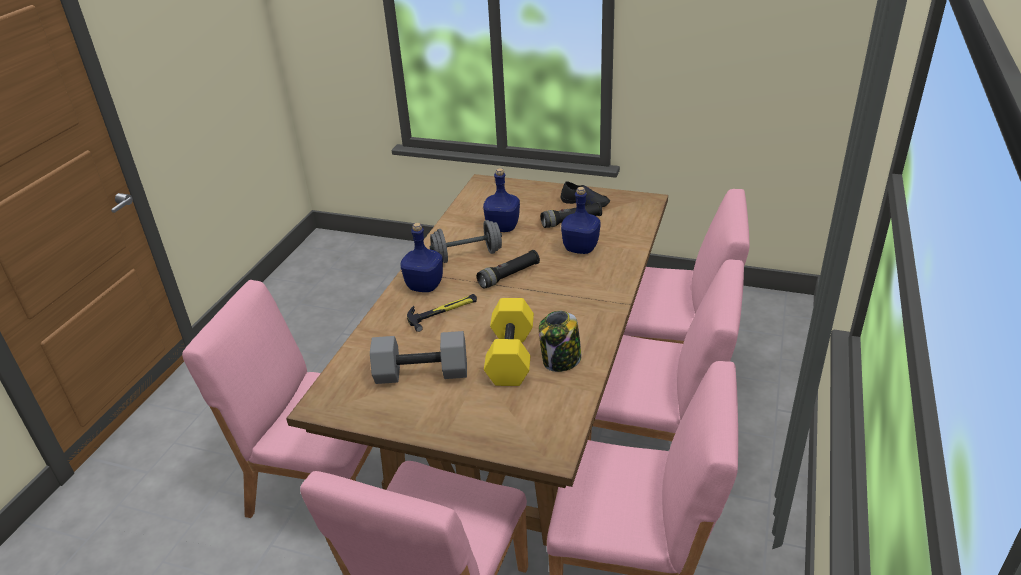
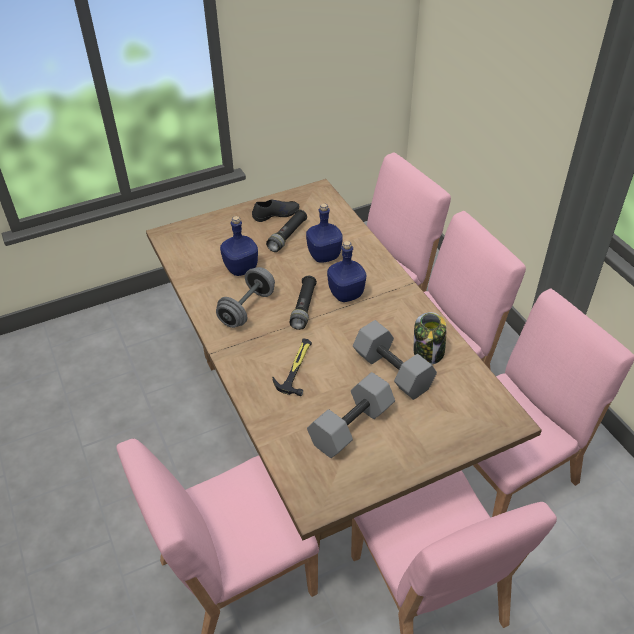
camera: 45 degrees left, 10 degrees up
blue bottle [401,223,443,292] -> blue bottle moved to [327,241,366,302]
yellow dumbbell [484,298,534,386] -> grey dumbbell [353,320,437,400]

